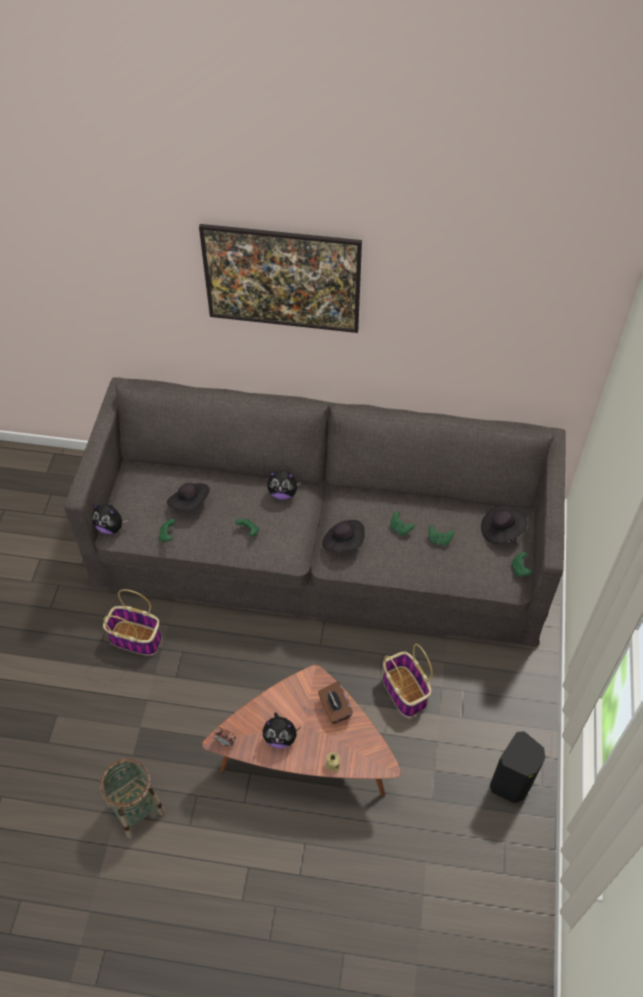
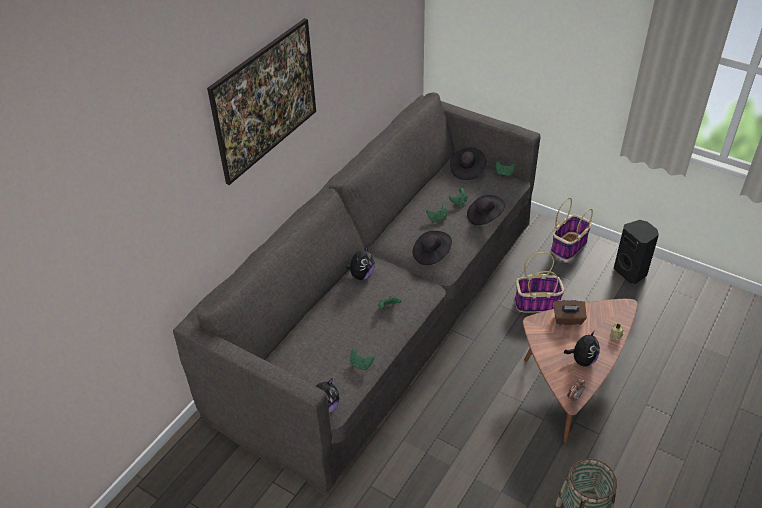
camera: 65 degrees left, 10 degrees down
basket [103,589,162,656] -> basket moved to [551,198,593,260]
black hat [167,483,210,510] -> black hat moved to [467,195,505,225]

